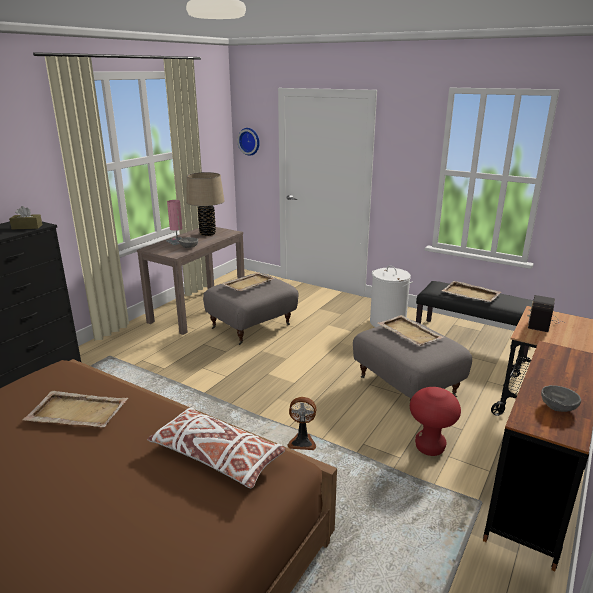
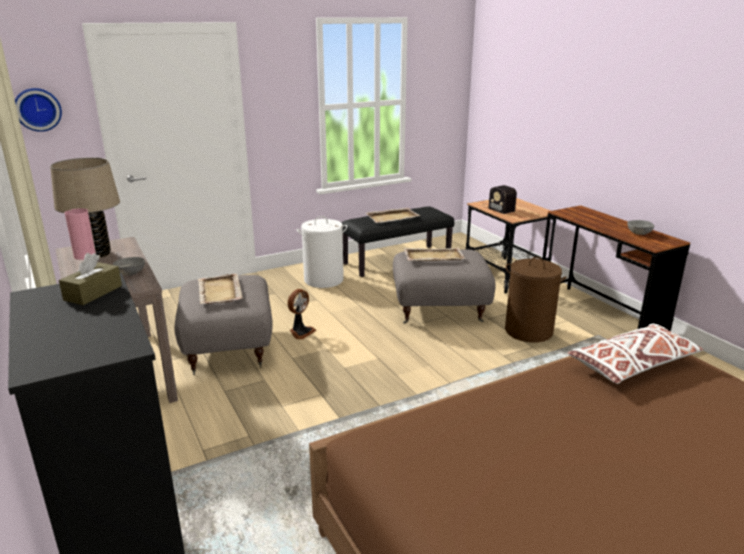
camera: 60 degrees left, 0 degrees up
beige tray [22,391,128,427] -> none
fan [288,397,316,450] -> fan moved to [287,289,317,340]
red stool [410,387,461,456] -> brown laundry basket [505,257,567,343]

